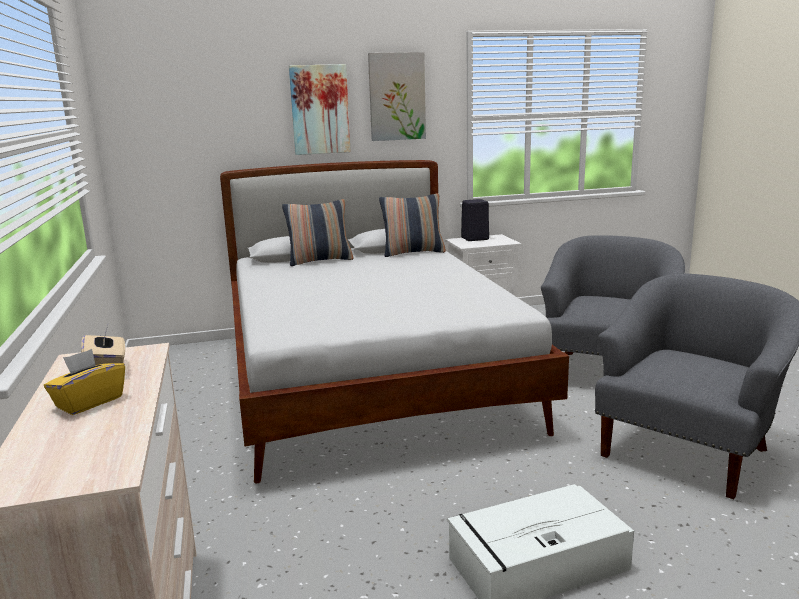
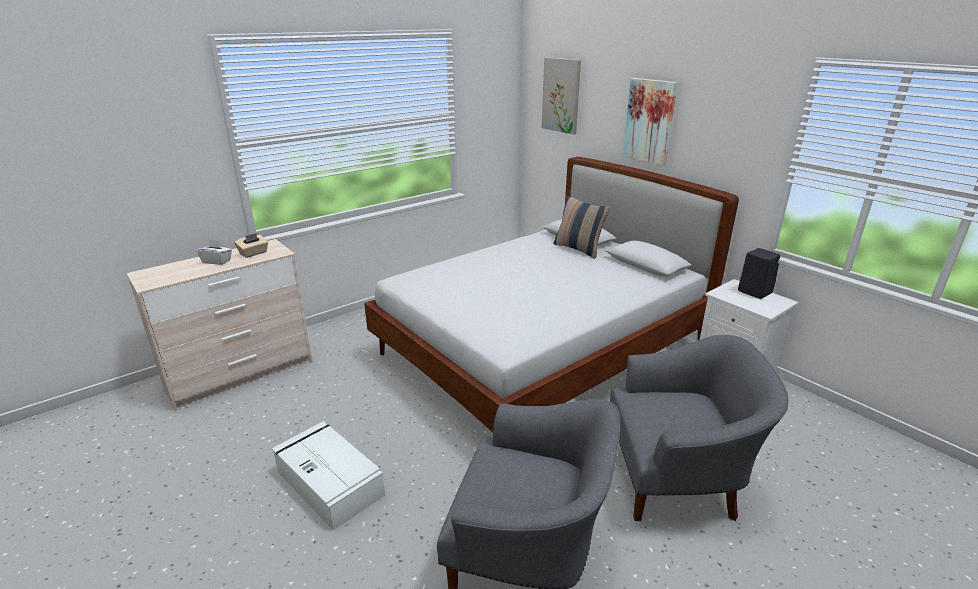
camera: 65 degrees right, 10 degrees up
yellow tissue box [44,349,125,415] -> white tissue box [196,239,232,265]
picture [368,52,426,141] -> picture moved to [541,57,581,135]
pillow [379,193,446,257] -> none

